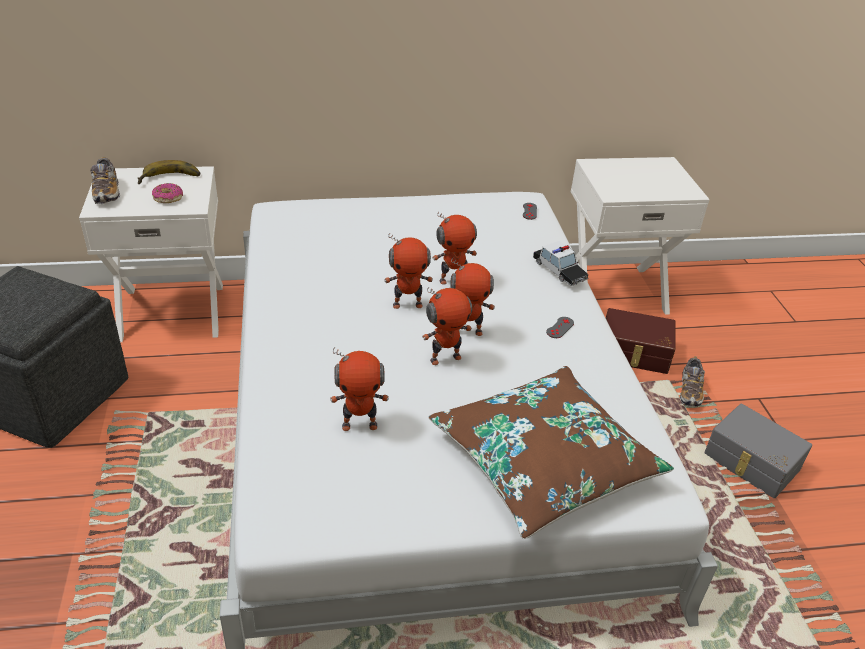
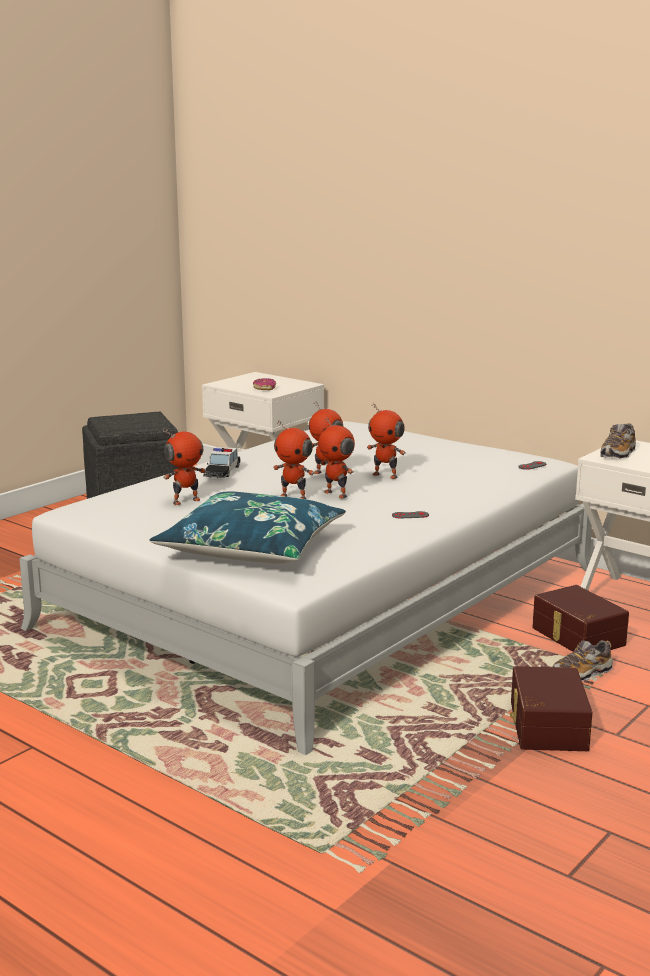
camera: 50 degrees right, 20 degrees down
shoe [91,157,120,204] -> shoe moved to [600,423,636,458]
banana [137,160,200,184] -> none
toy robot [330,347,389,431] -> toy robot turned 75 degrees counterclockwise [163,428,206,505]
brown pillow [429,366,674,539] -> blue pillow [150,492,346,564]
toy car [533,241,588,286] -> toy car moved to [203,447,240,478]
grey storage box [704,404,812,498] -> brown storage box [510,666,593,751]

